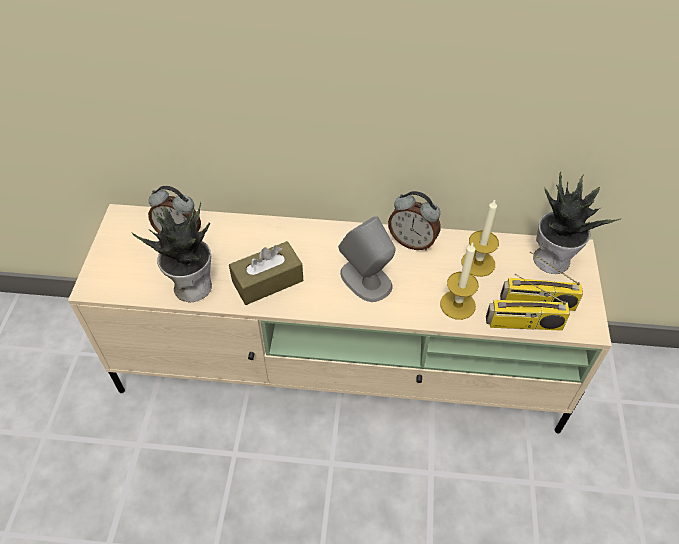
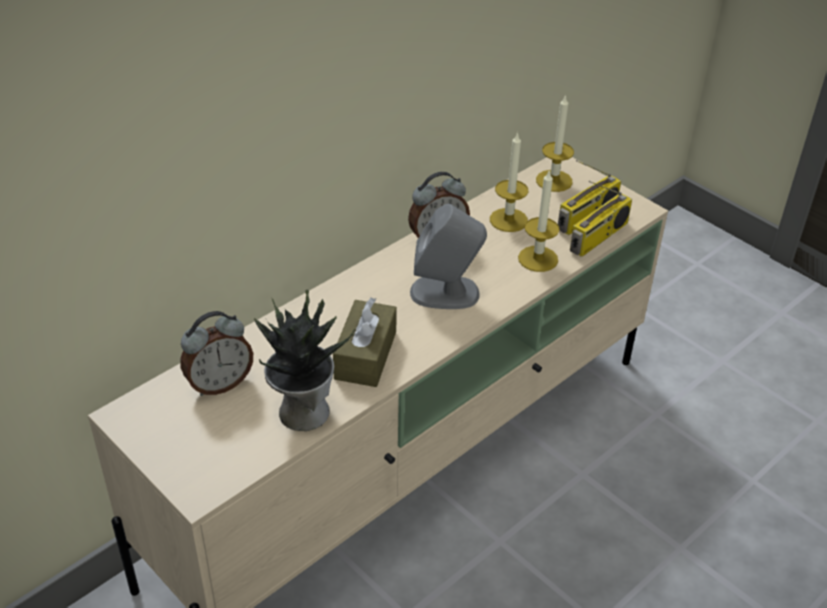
camera: 50 degrees left, 10 degrees down
potted plant [533,171,622,274] -> candle [536,94,574,192]

